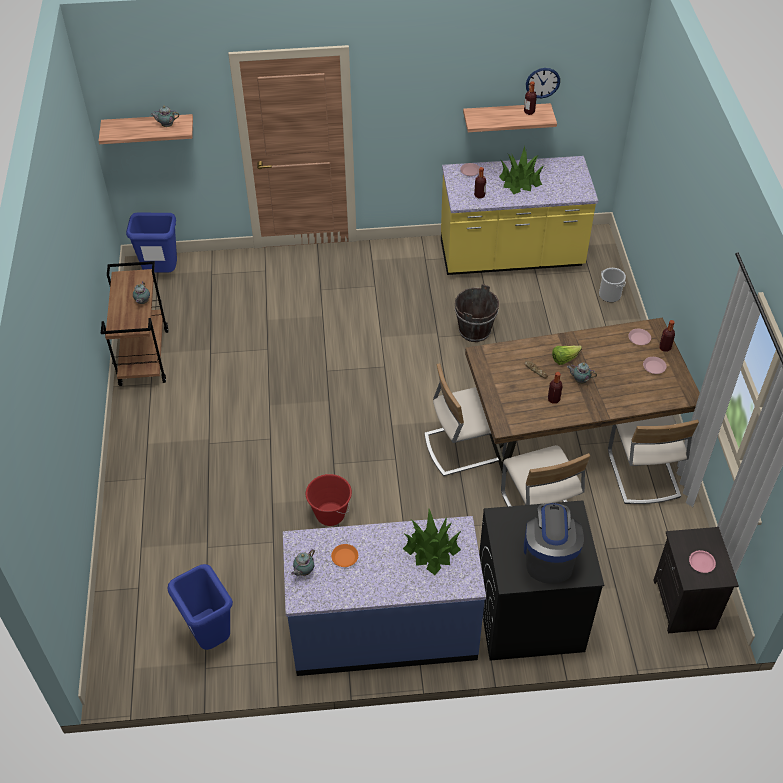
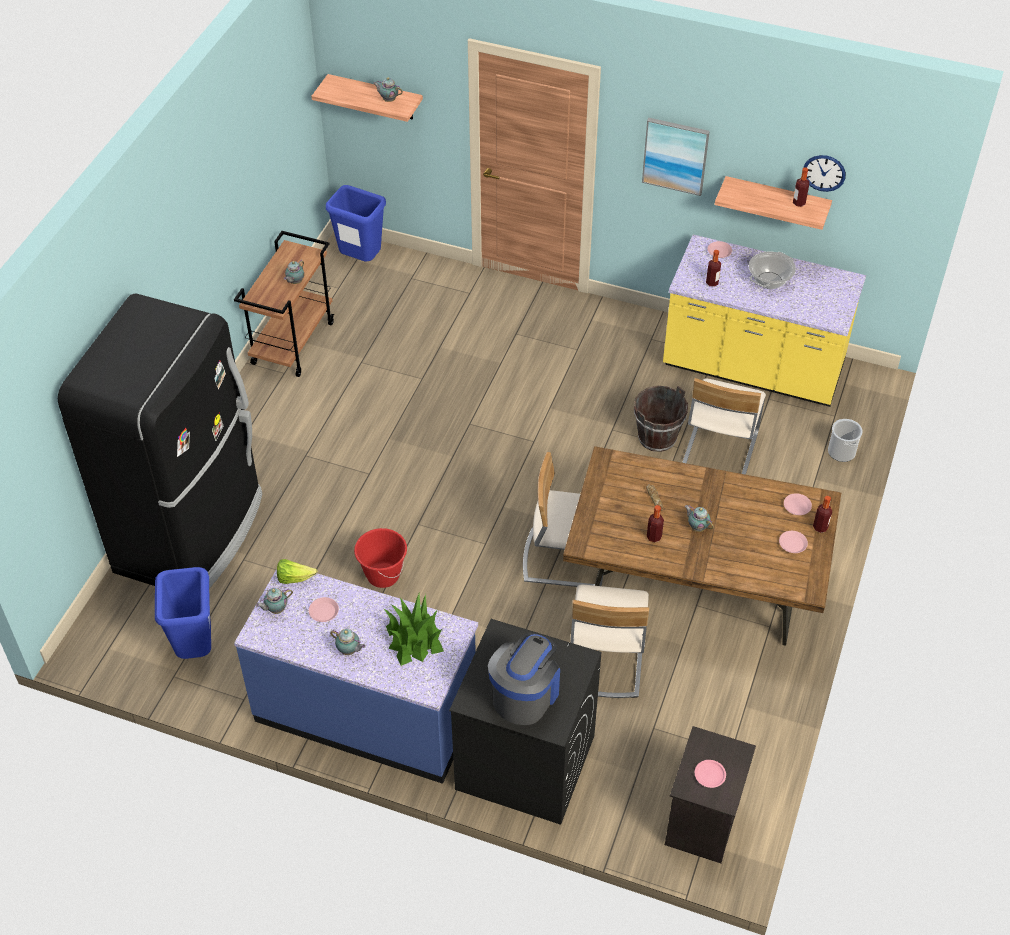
camera: 25 degrees right, 0 degrees up
orange plate [331,544,358,567] -> pink plate [309,597,339,622]
potted plant [499,146,543,194] -> cooking pot [749,252,796,289]
lettuce [552,346,582,365] -> lettuce moved to [277,559,317,584]
beige chair [608,415,699,504] -> beige chair moved to [682,378,766,475]
none -> black fridge [58,293,262,589]
none -> teapot [330,629,366,655]
none -> picture [642,118,710,196]

